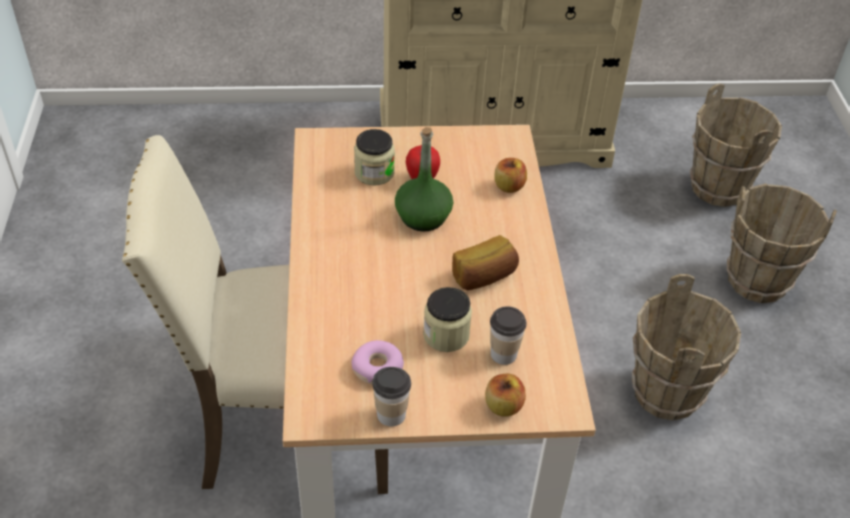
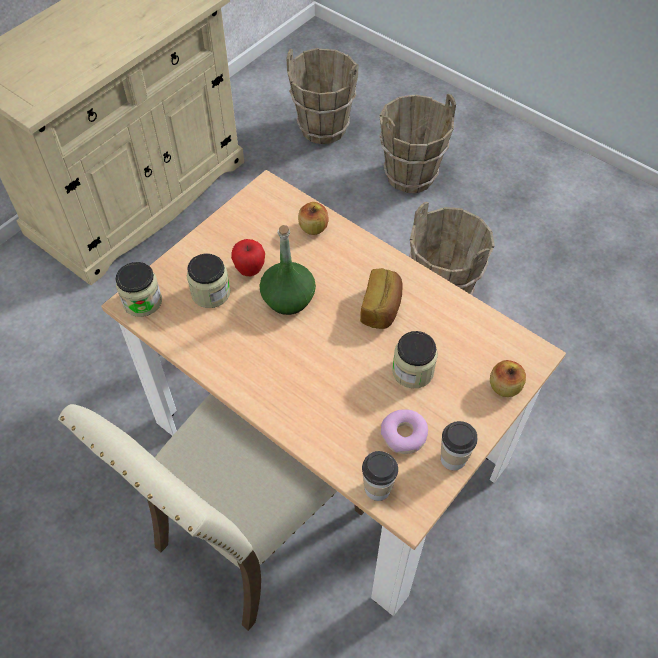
camera: 45 degrees left, 10 degrees up
cup [490,306,527,365] -> cup moved to [362,451,398,501]
none -> jar [115,262,162,317]

